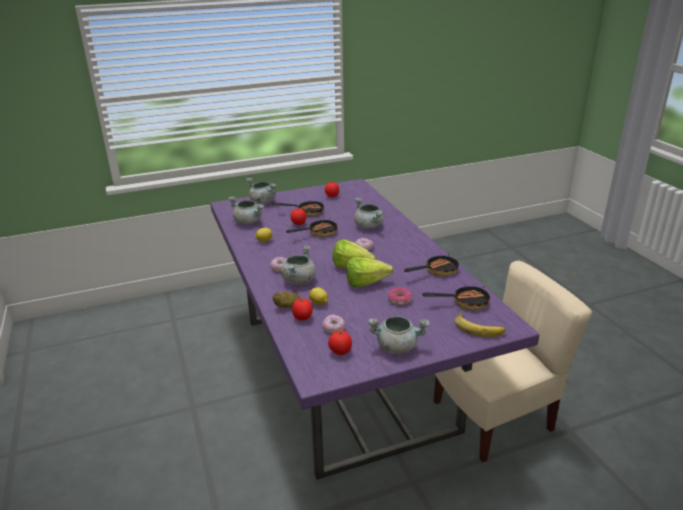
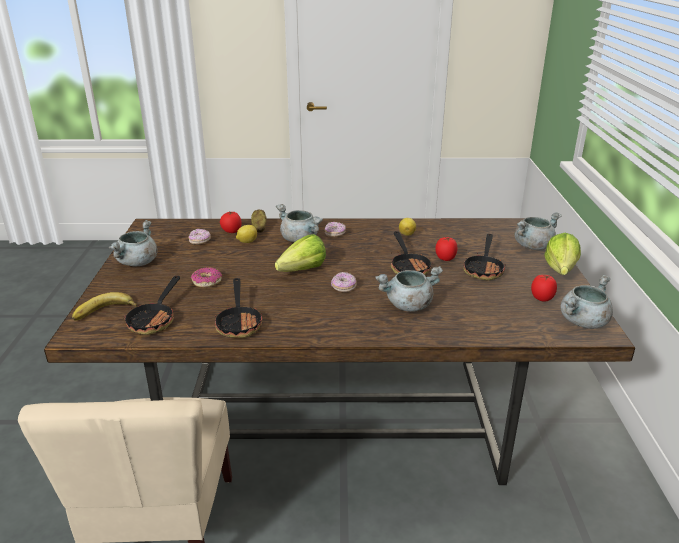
camera: 110 degrees right, 0 degrees up
purple dining table [210,179,539,480] -> brown dining table [44,218,635,485]
grey cooking pot [228,196,265,224] -> grey cooking pot moved to [560,275,613,329]
tomato [328,330,352,355] -> none
lettuce [346,257,393,287] -> lettuce moved to [544,233,581,275]

